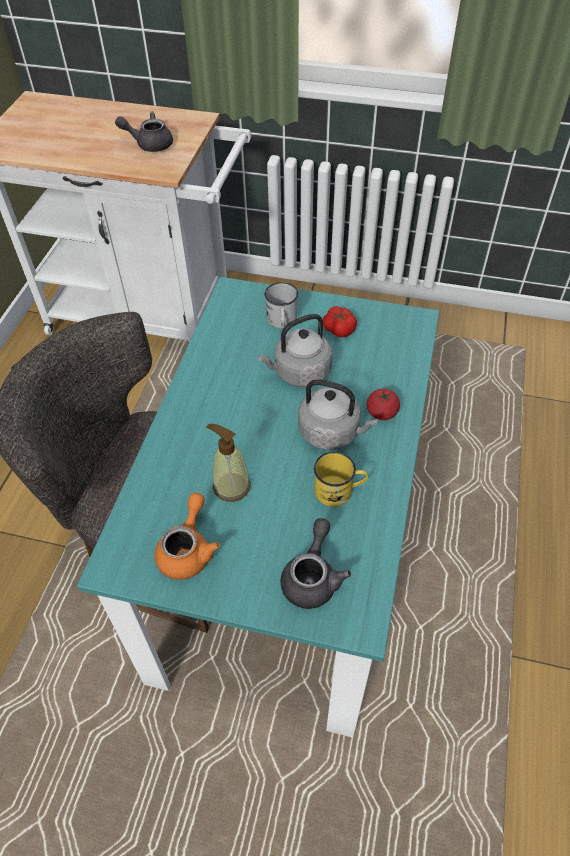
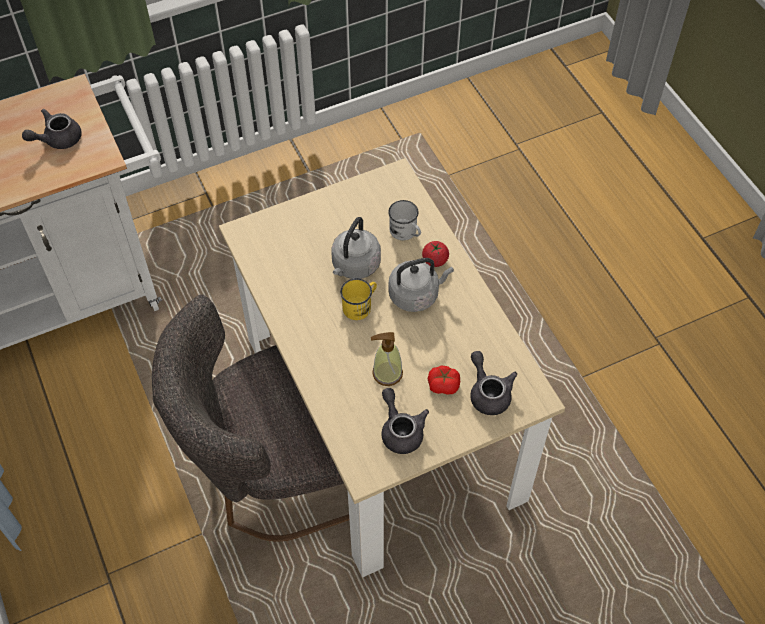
camera: 40 degrees left, 5 degrees up
turquoise dining table [77,277,439,738] -> beige dining table [219,158,565,577]
orange teapot [155,493,220,580] -> grey teapot [381,388,429,454]
white mug [264,282,298,329] -> white mug moved to [388,200,421,240]
yellow mug [314,452,368,506] -> yellow mug moved to [340,279,377,320]
tomato [323,306,357,337] -> tomato moved to [428,366,460,394]

